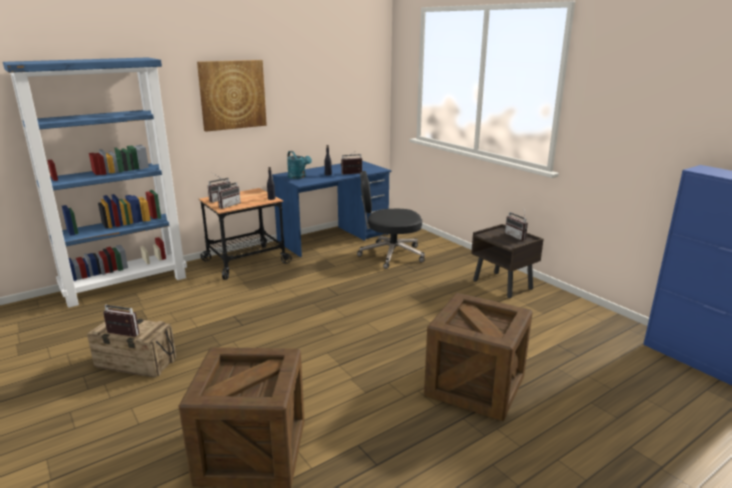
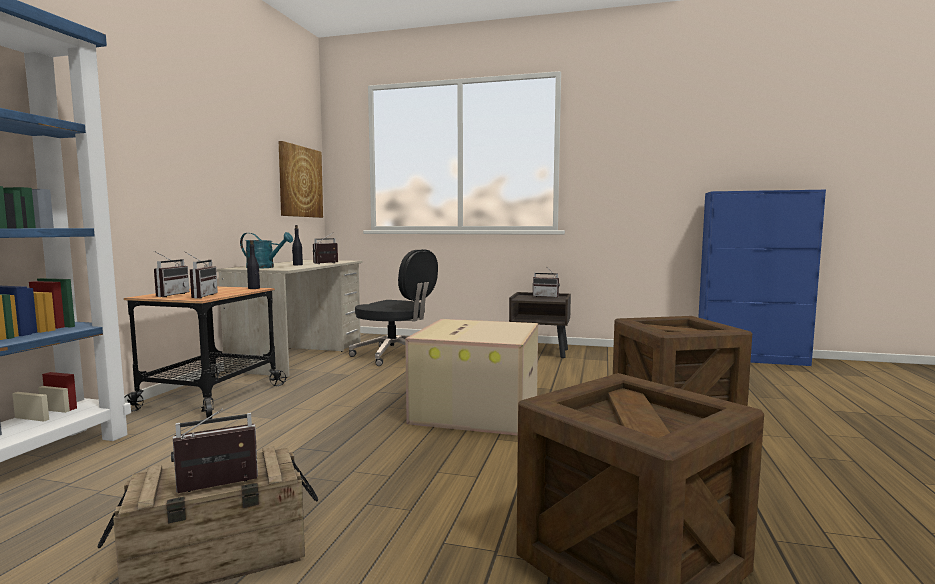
camera: 40 degrees left, 15 degrees down
picture [197,60,267,132] -> picture moved to [279,141,323,218]
blue desk [272,161,392,257] -> beige desk [217,260,362,378]
black office chair [357,171,425,269] -> black office chair turned 105 degrees counterclockwise [349,249,438,366]
none -> cardboard box [405,319,538,436]

